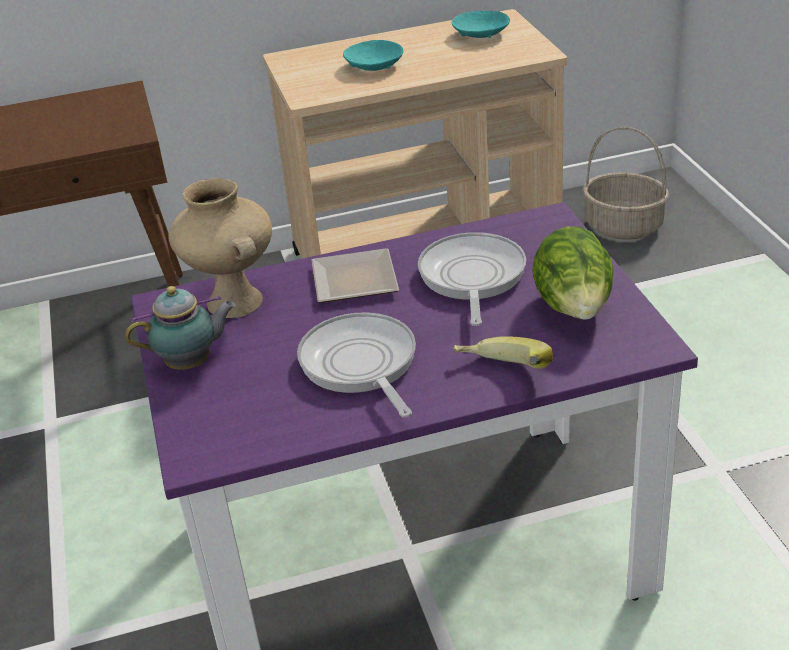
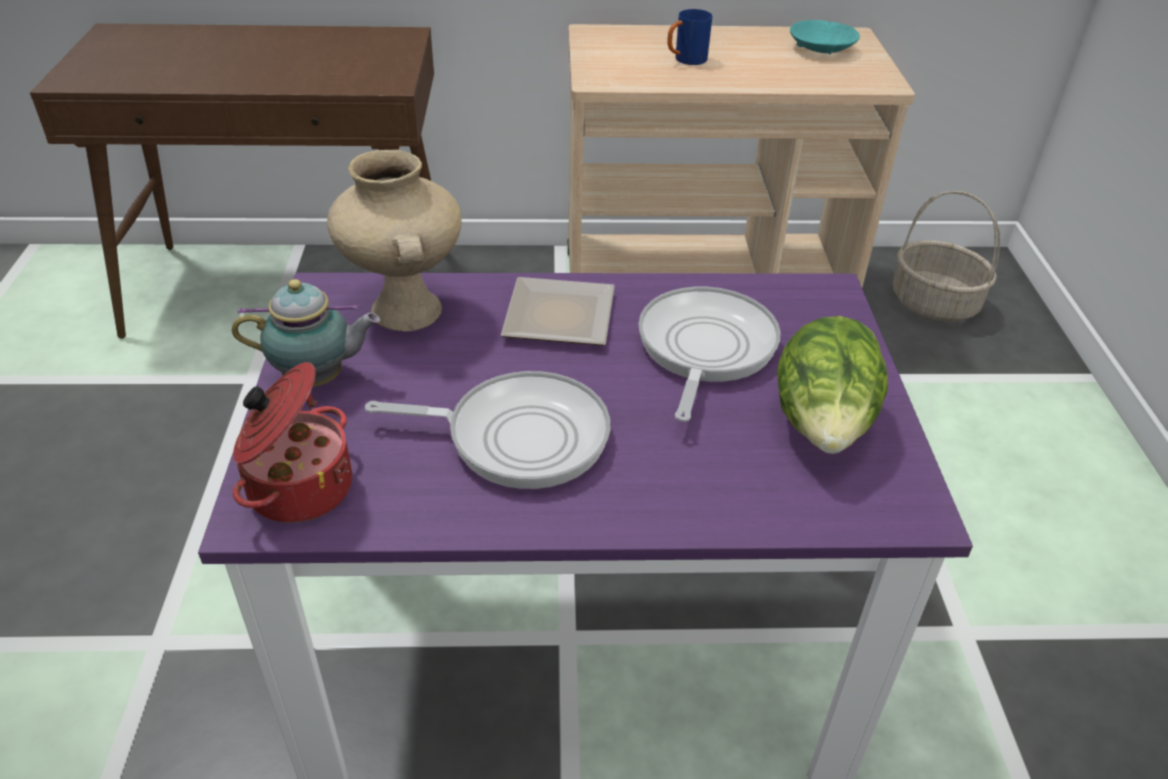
camera: 10 degrees right, 5 degrees up
frying pan [297,313,416,417] -> frying pan turned 105 degrees clockwise [365,371,611,489]
turquoise bowl [343,40,404,71] -> blue mug [667,9,712,65]
banana [453,336,553,369] -> none
none -> cooking pot [232,362,352,523]

